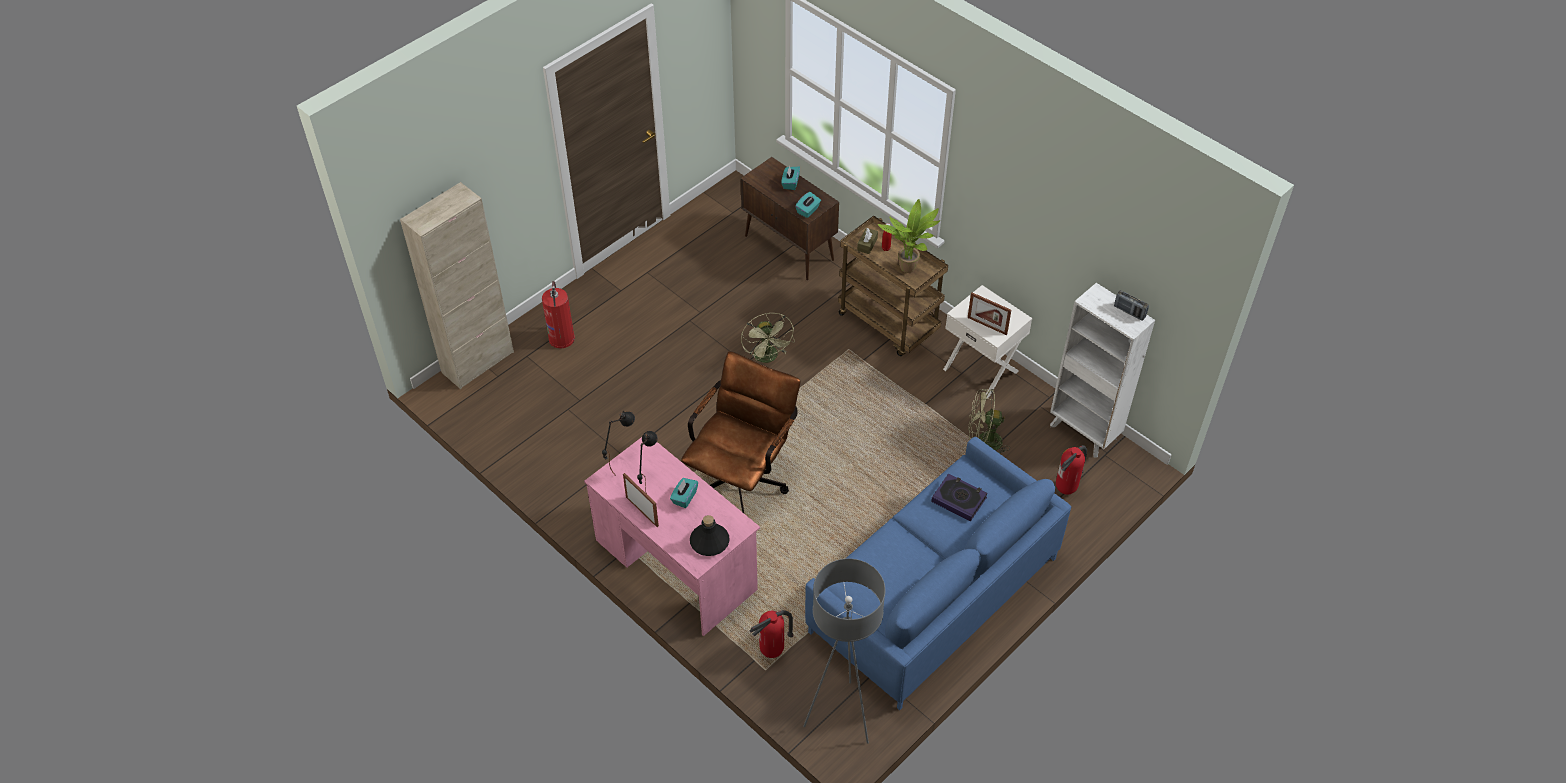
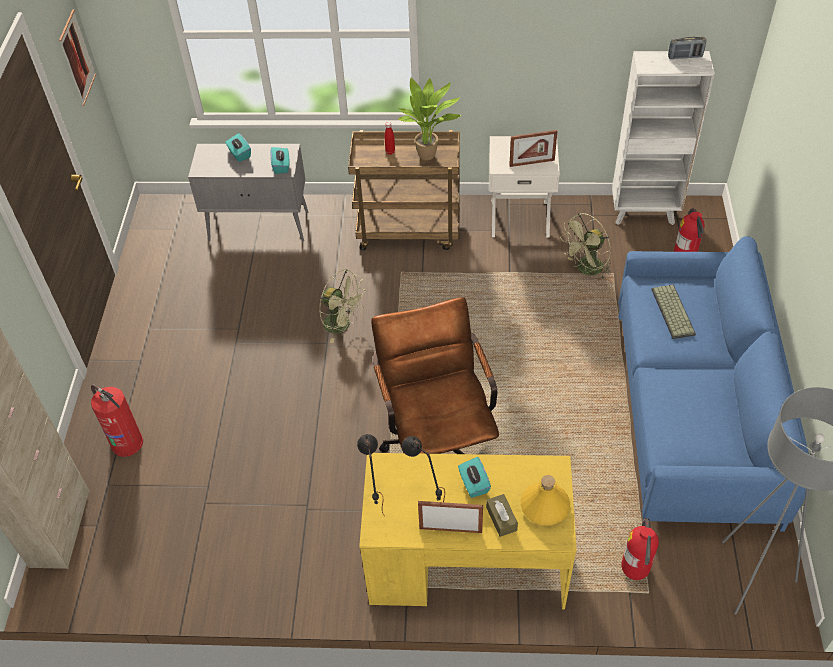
camera: 40 degrees left, 0 degrees up
pink desk [584,437,760,636] -> yellow desk [359,453,577,609]
black bottle [690,515,730,556] -> yellow bottle [520,475,570,526]
brown cabinet [740,157,839,280] -> grey cabinet [188,144,308,242]
brown tissue box [857,228,878,254] -> brown tissue box moved to [486,494,518,537]
book [931,474,988,521] -> keyboard [651,285,696,339]
none -> picture [59,9,96,106]

